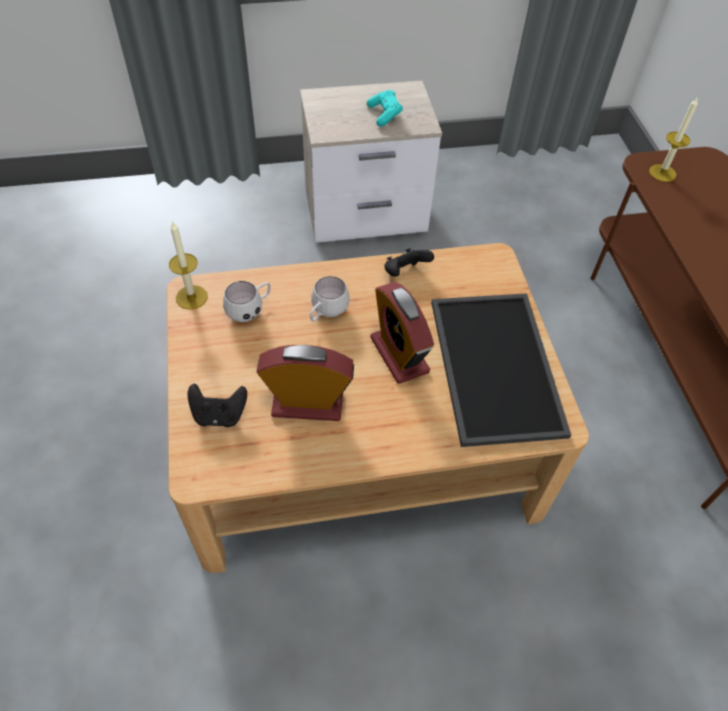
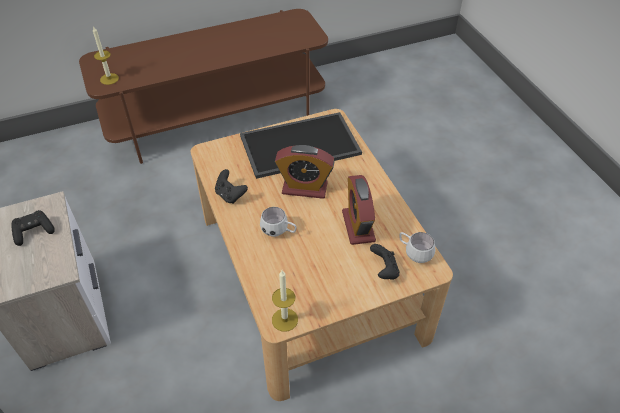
camera: 100 degrees left, 5 degrees down
white mug [223,281,271,322] -> white mug moved to [399,232,435,263]
turquoise game controller [367,90,403,127] -> black game controller [11,210,55,246]
alarm clock [370,282,434,384] -> alarm clock turned 45 degrees clockwise [275,145,335,199]

